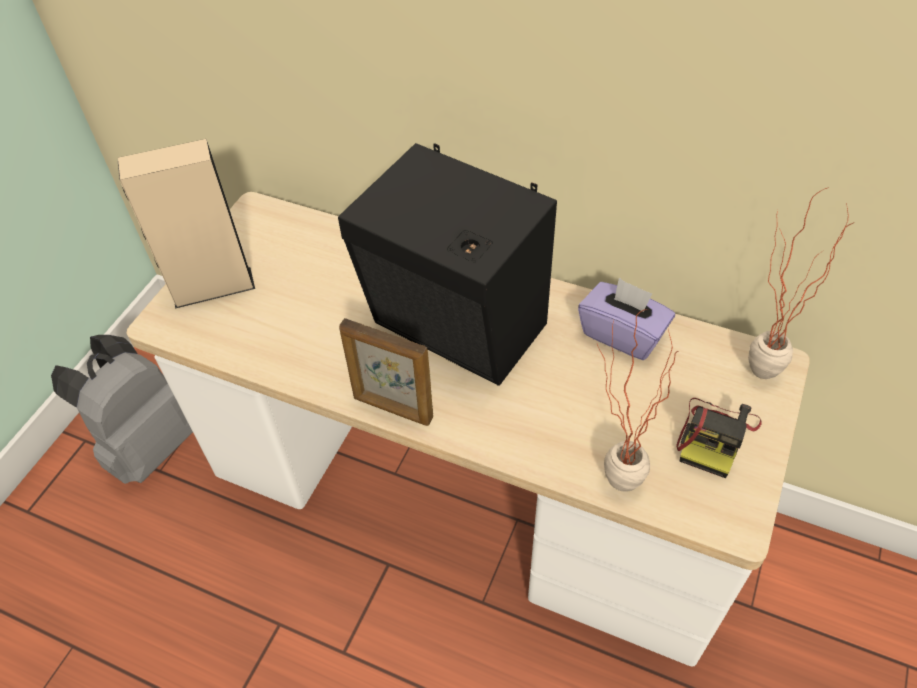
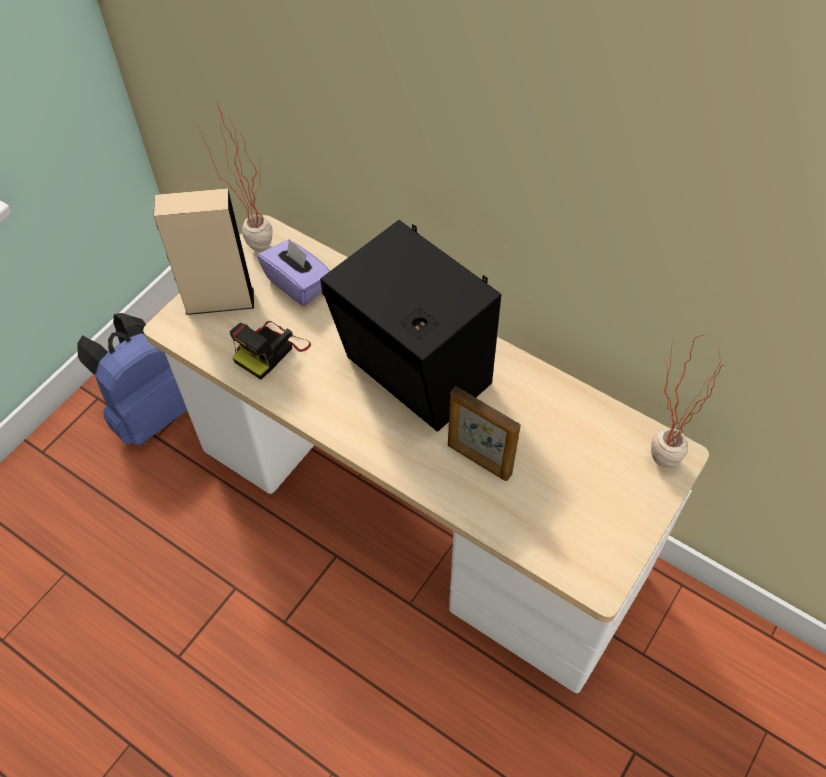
camera: 10 degrees right, 5 degrees up
grey backpack [51,335,193,484] -> blue backpack [77,313,187,446]
picture frame [339,318,433,426] -> picture frame moved to [448,386,521,481]
purple tissue box [578,278,675,360] -> purple tissue box moved to [258,239,330,306]
potted plant [597,309,679,492] -> potted plant moved to [196,101,272,252]
camera [676,398,762,478] -> camera moved to [230,321,311,380]

